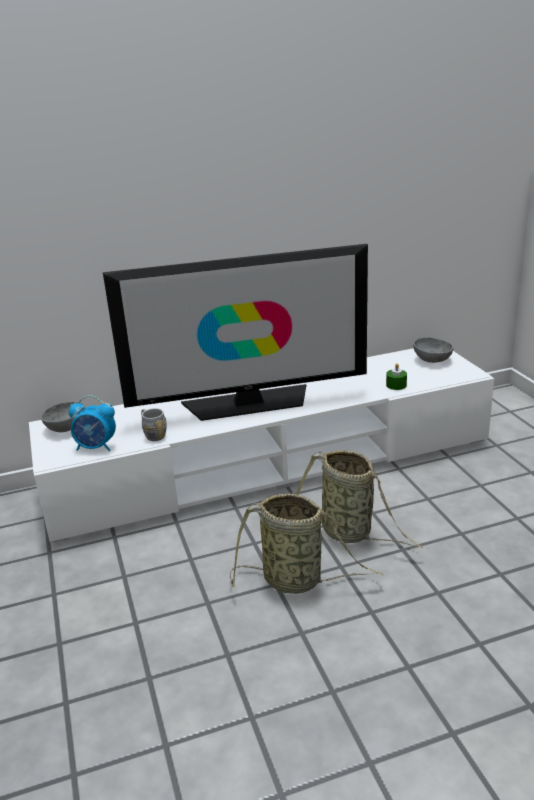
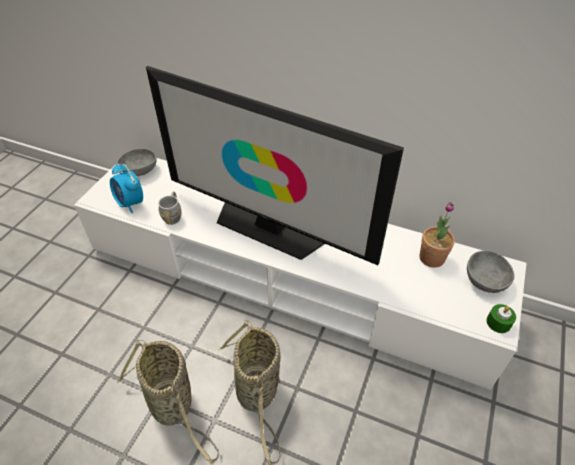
camera: 40 degrees right, 20 degrees up
green candle [386,363,407,390] -> green candle moved to [486,304,516,333]
none -> potted plant [419,202,455,268]

